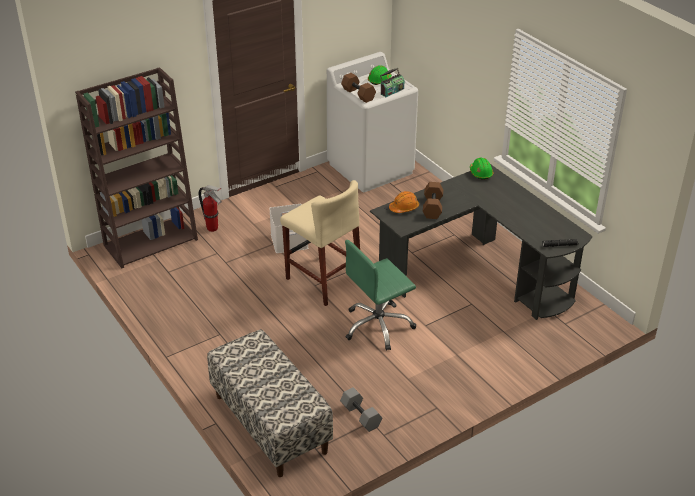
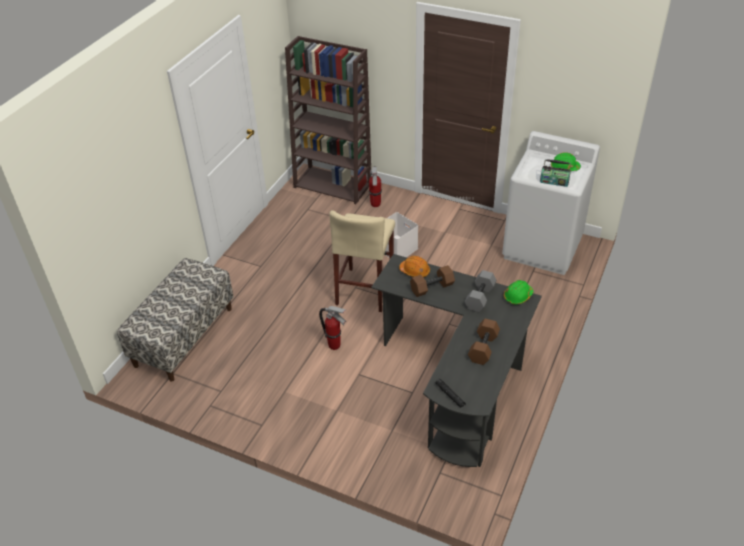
camera: 60 degrees right, 5 degrees up
grey dumbbell [340,387,382,432] -> grey dumbbell moved to [465,270,497,312]
brown dumbbell [341,73,376,103] -> brown dumbbell moved to [468,319,500,365]
green office chair [345,240,416,351] -> fire extinguisher [319,306,346,350]

